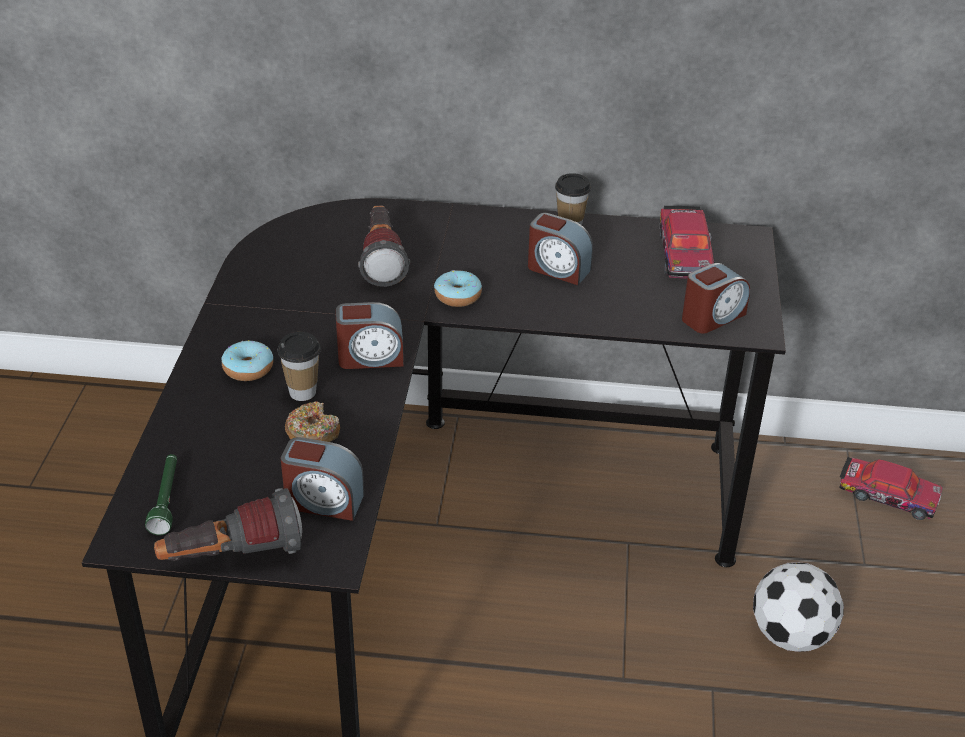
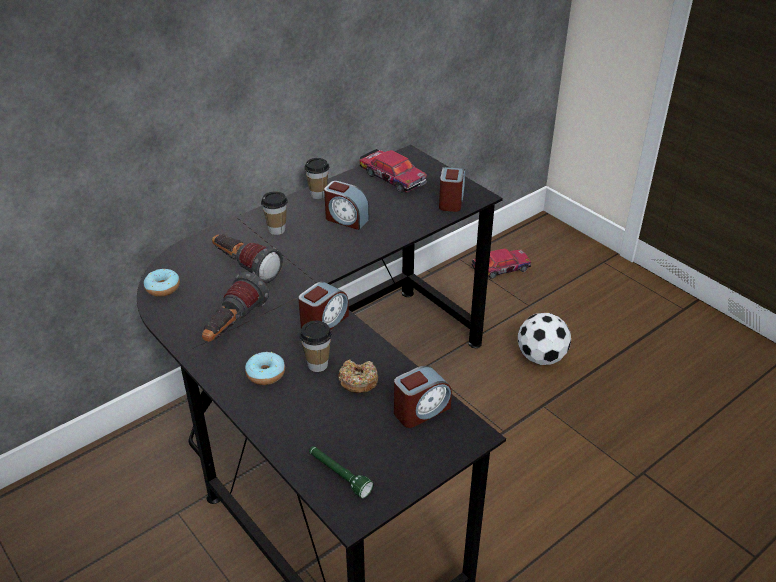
camera: 45 degrees left, 0 degrees up
flashlight [154,488,302,561] -> flashlight moved to [202,272,269,342]
donut [434,270,482,307] -> donut moved to [144,269,180,297]
alarm clock [528,213,593,285] -> alarm clock turned 45 degrees clockwise [324,181,369,230]
none -> cup [261,191,288,235]

